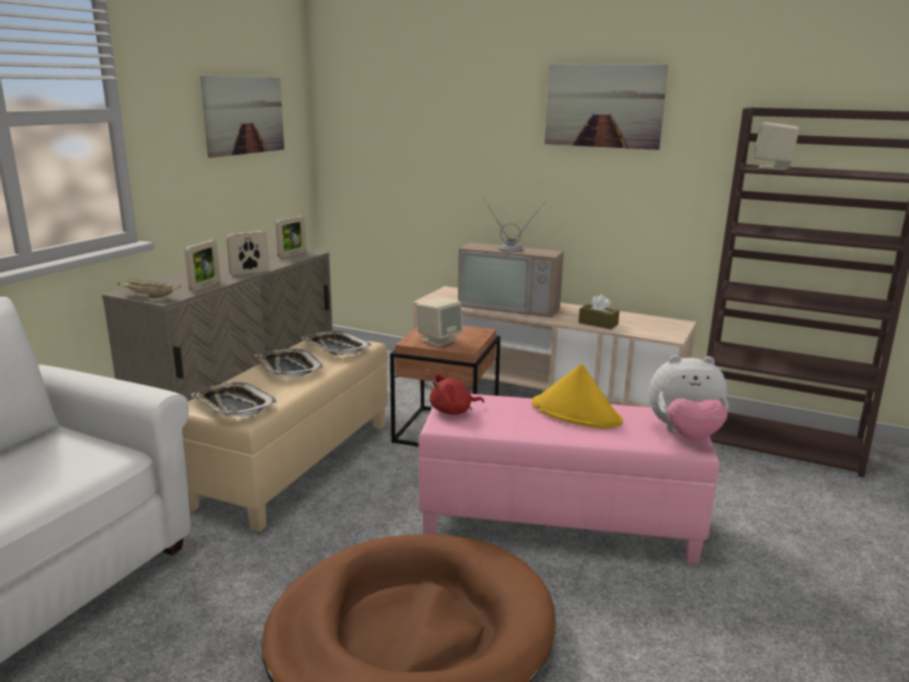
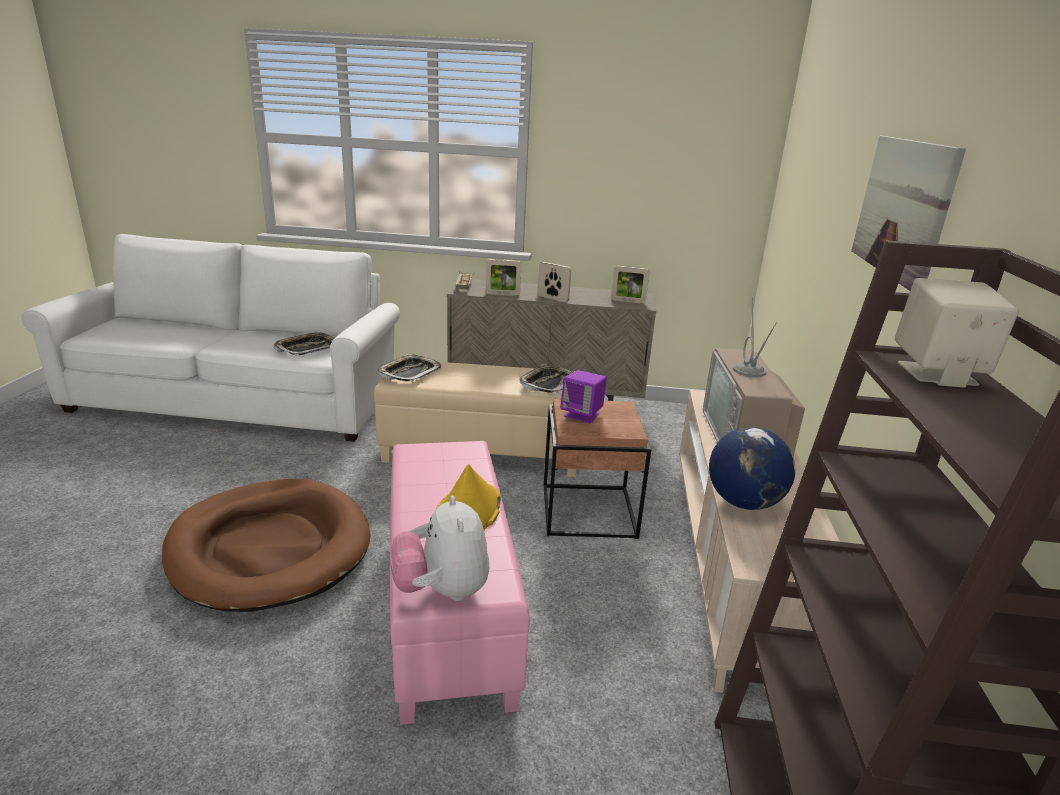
camera: 70 degrees right, 5 degrees up
picture [200,76,284,158] -> none
tray [255,349,323,377] -> tray moved to [274,332,334,355]
beige speaker [416,298,463,347] -> purple speaker [560,370,607,423]
red plush toy [430,374,484,415] -> none
brown tissue box [579,295,620,329] -> globe [709,427,795,510]

